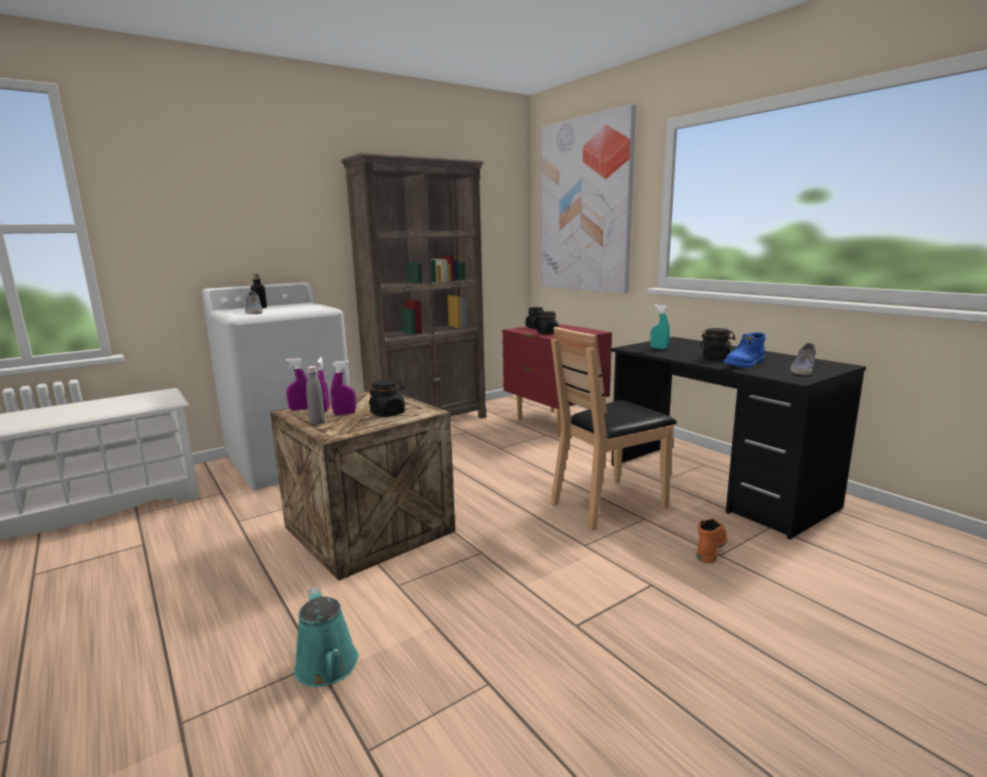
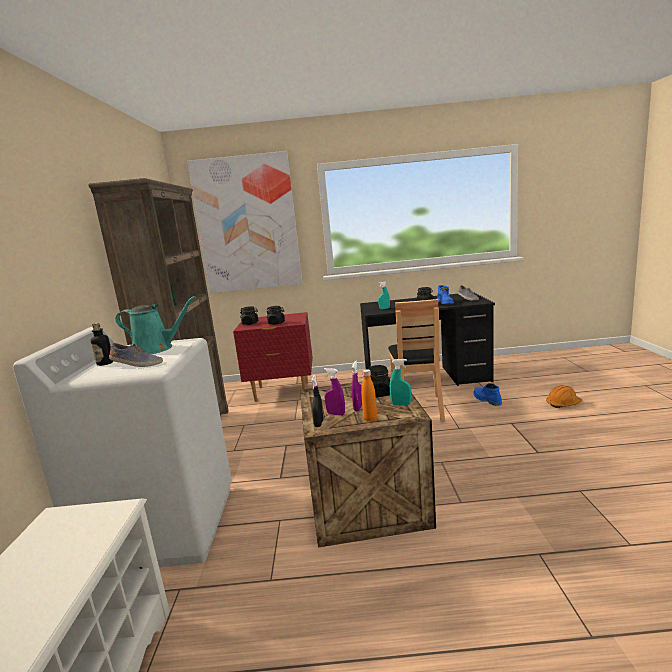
camera: 55 degrees left, 0 degrees up
purple spray bottle [286,358,308,411] -> black spray bottle [311,375,323,427]
turquoise watering can [294,587,358,687] -> turquoise watering can moved to [116,296,196,354]
grey bottle [306,366,325,425] -> orange bottle [361,369,377,421]
orange boot [697,519,727,563] -> blue boot [473,383,502,406]
none -> turquoise spray bottle [390,359,411,405]
none -> orange hard hat [546,385,582,408]

